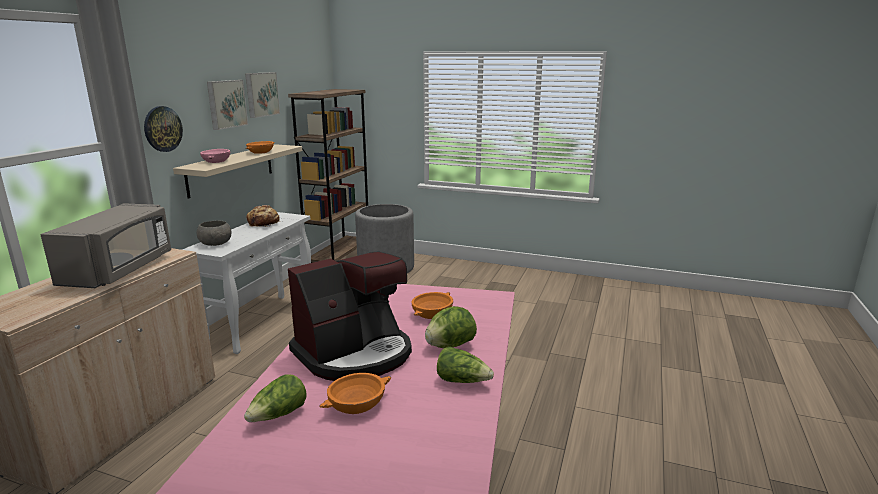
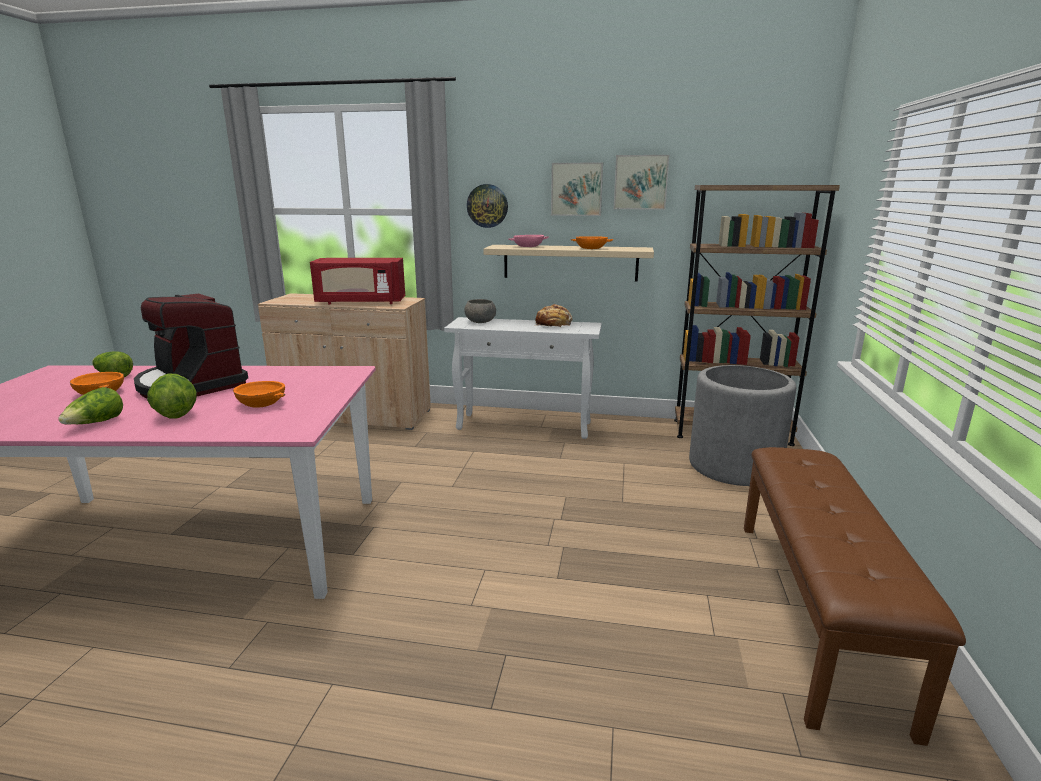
camera: 80 degrees right, 0 degrees up
grey microwave [40,203,171,288] -> red microwave [310,258,405,305]
none -> brown bench [744,447,966,746]

